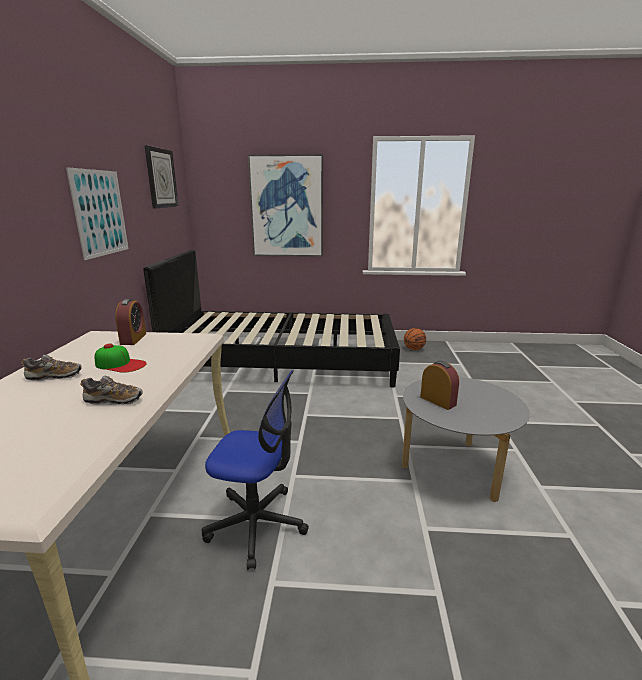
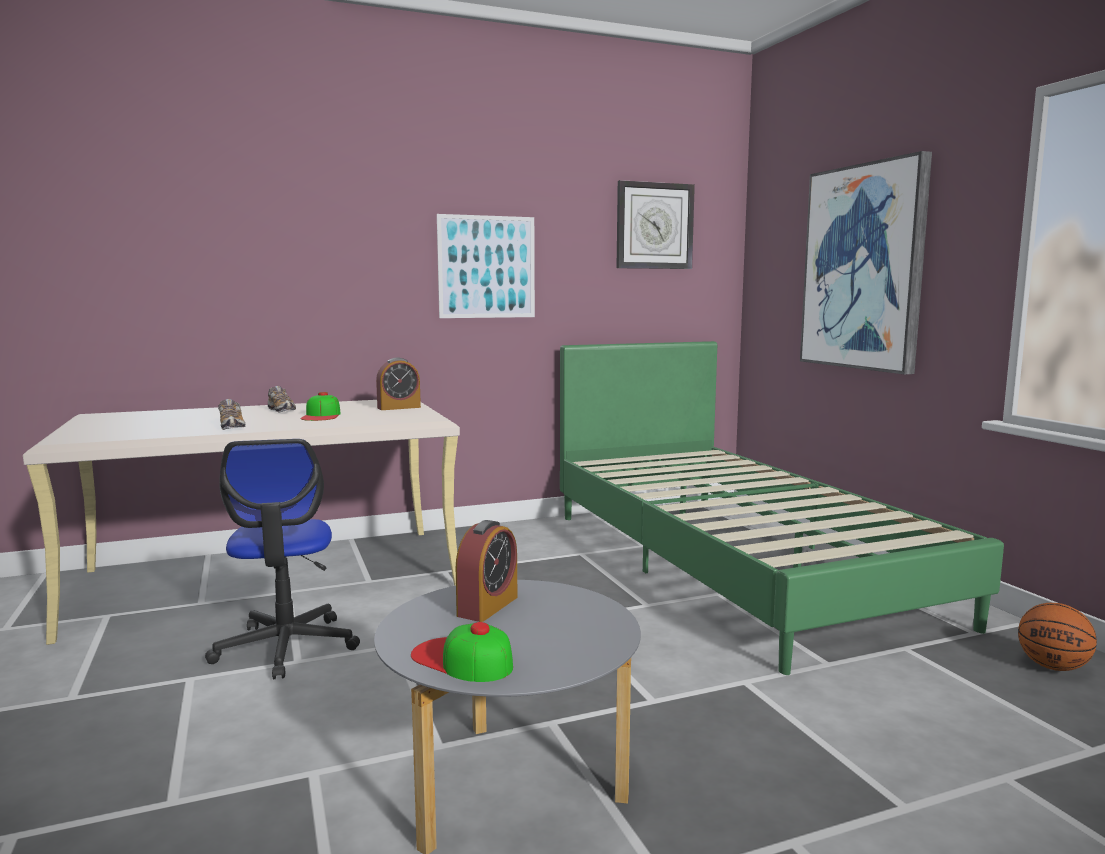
camera: 65 degrees right, 10 degrees down
black bed [143,250,400,388] -> green bed [560,341,1004,675]
none -> cap [411,622,513,682]

